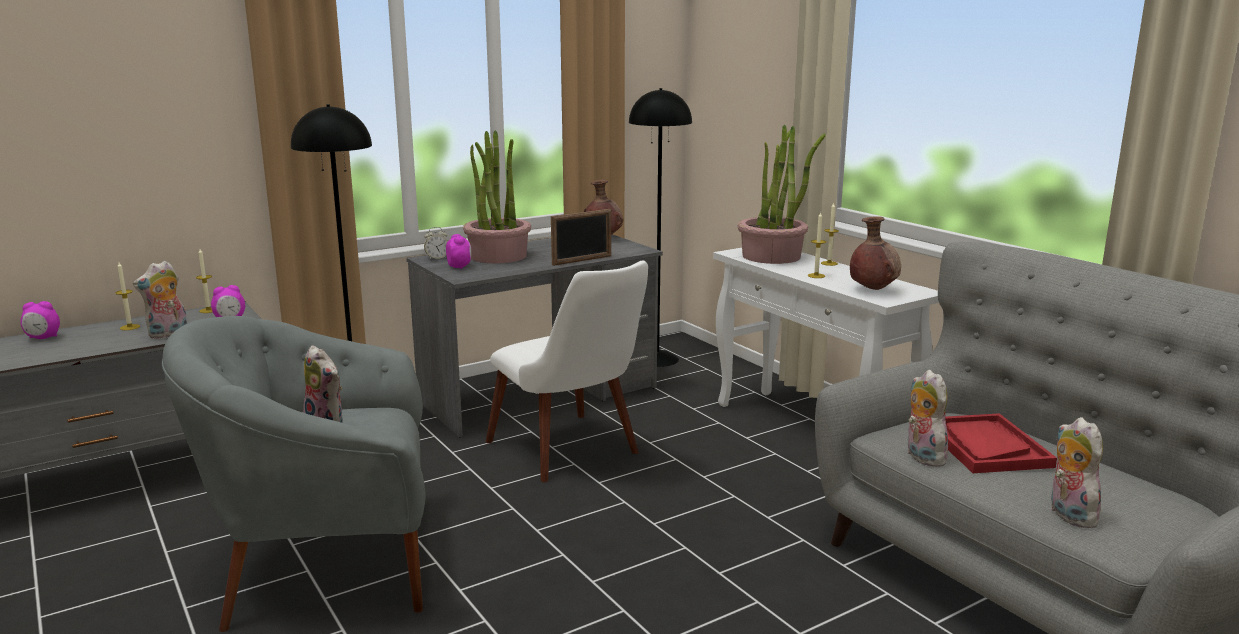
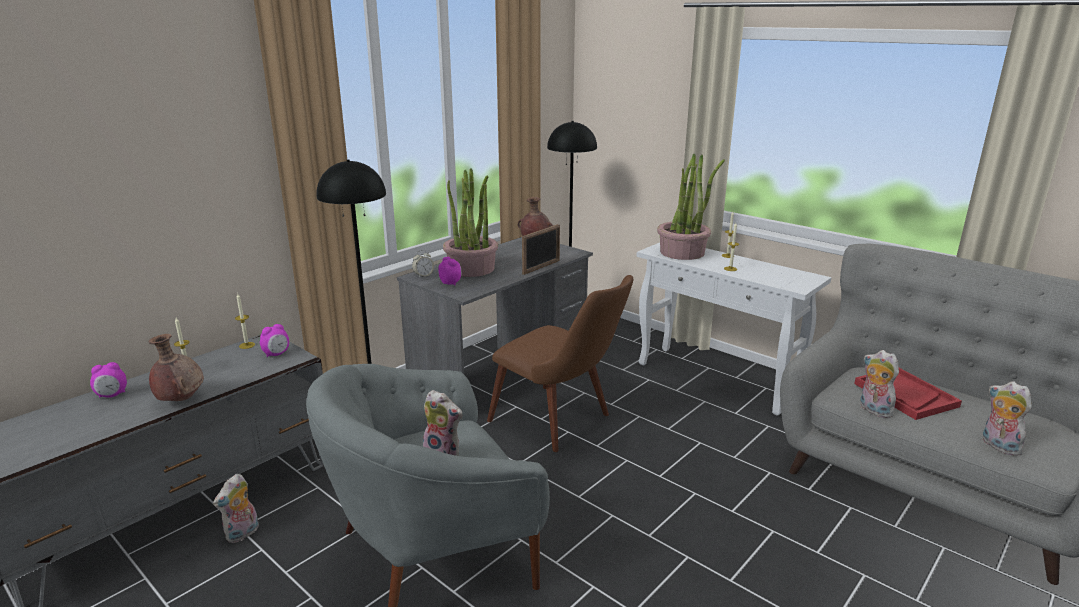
camera: 15 degrees left, 5 degrees up
plush toy [133,260,187,339] -> plush toy moved to [213,474,259,543]
white chair [486,261,648,482] -> brown chair [487,275,633,452]
brown vase [850,216,901,290] -> brown vase moved to [149,334,204,401]

